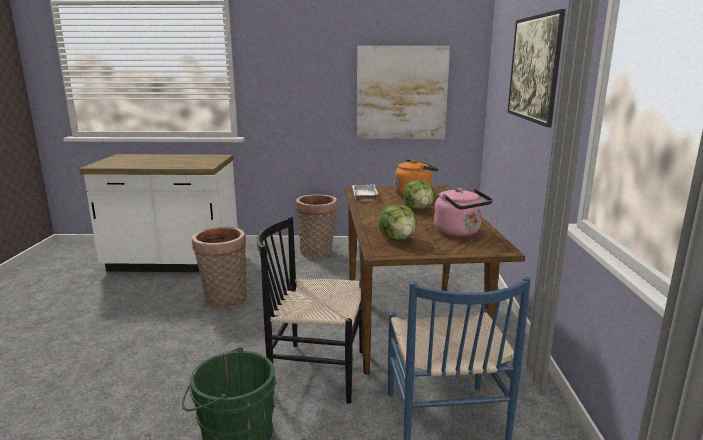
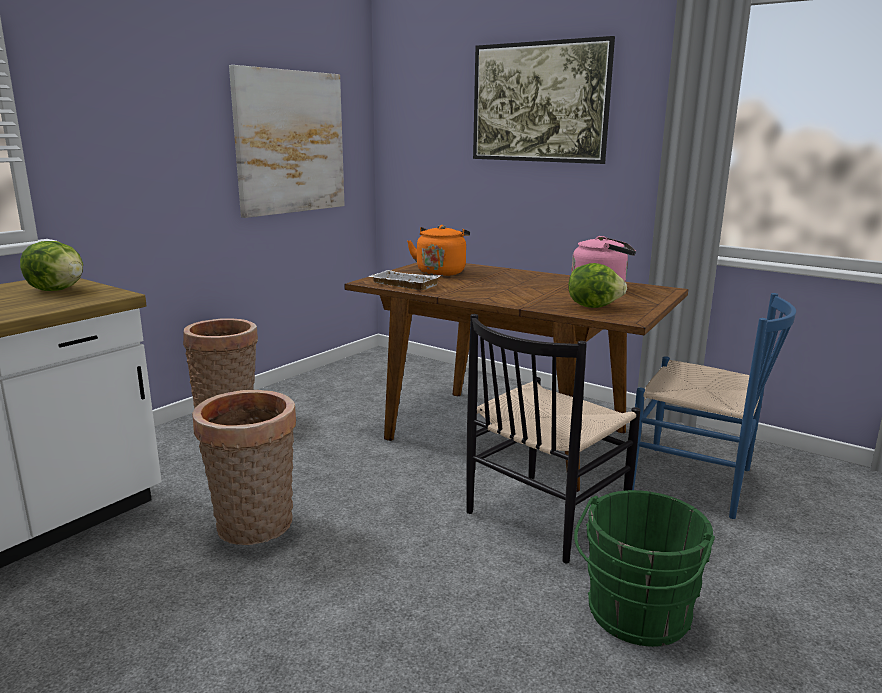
camera: 55 degrees left, 0 degrees up
lettuce [403,180,435,210] -> lettuce moved to [20,241,83,291]

